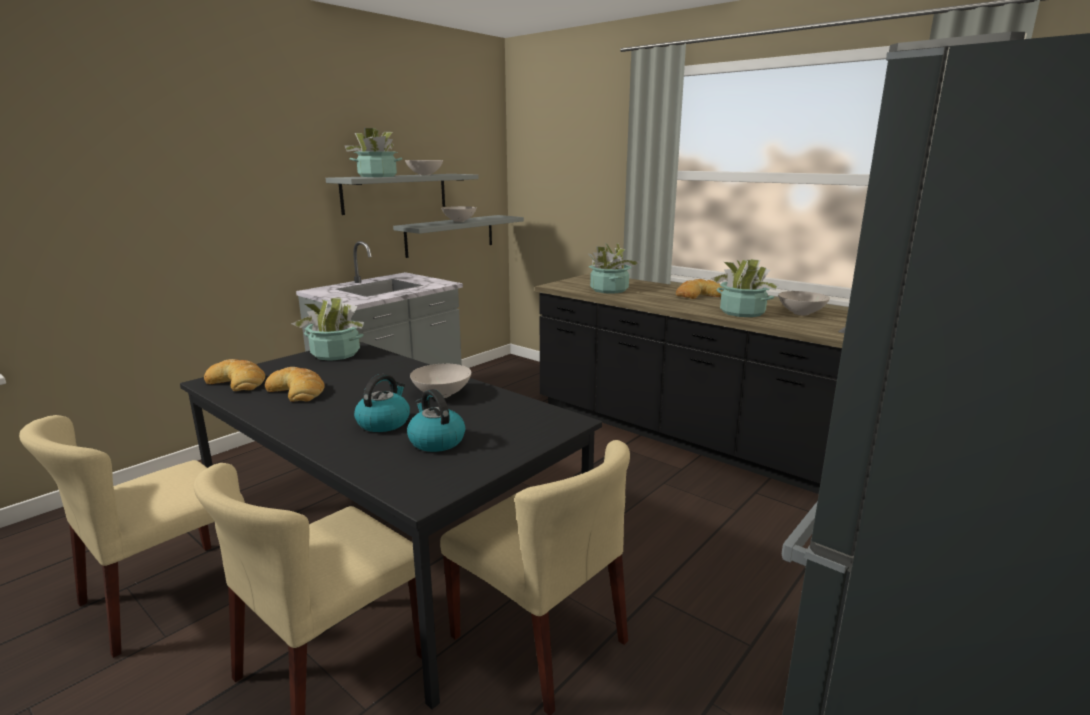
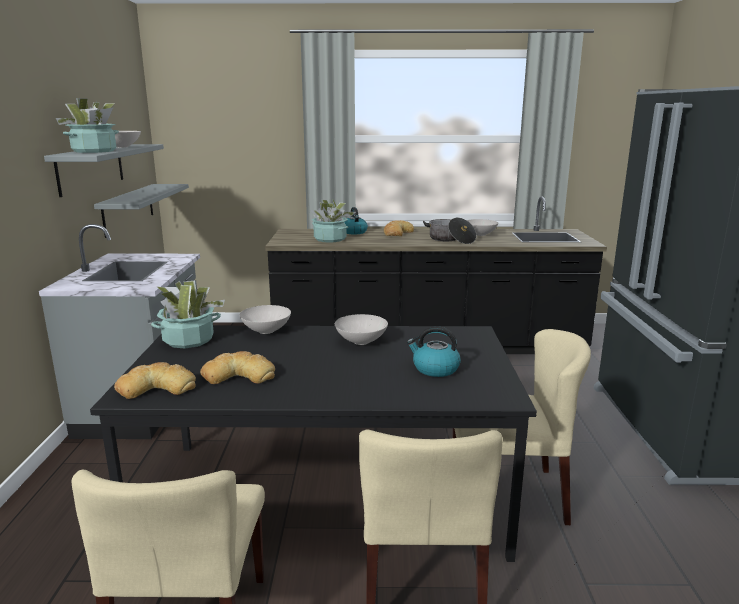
camera: 40 degrees left, 0 degrees up
kettle [354,374,410,432] -> kettle moved to [344,207,368,234]
white bowl [441,206,477,222] -> white bowl moved to [239,305,291,334]
potted plant [711,259,779,317] -> cooking pot [423,218,477,244]

